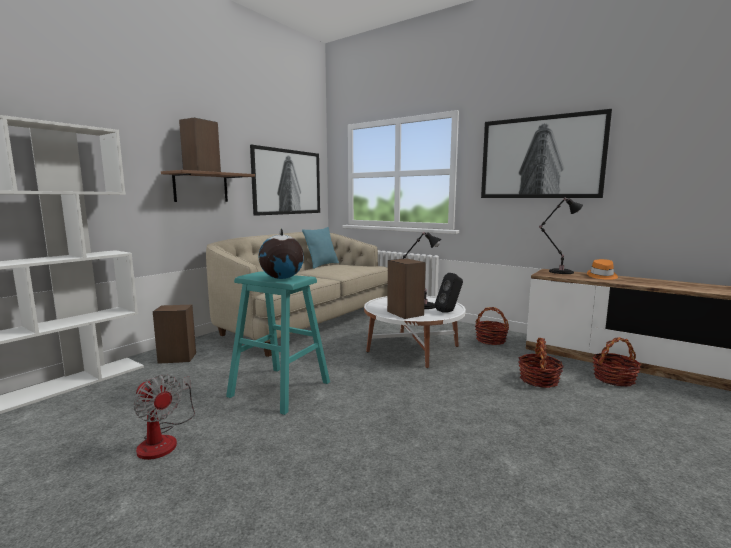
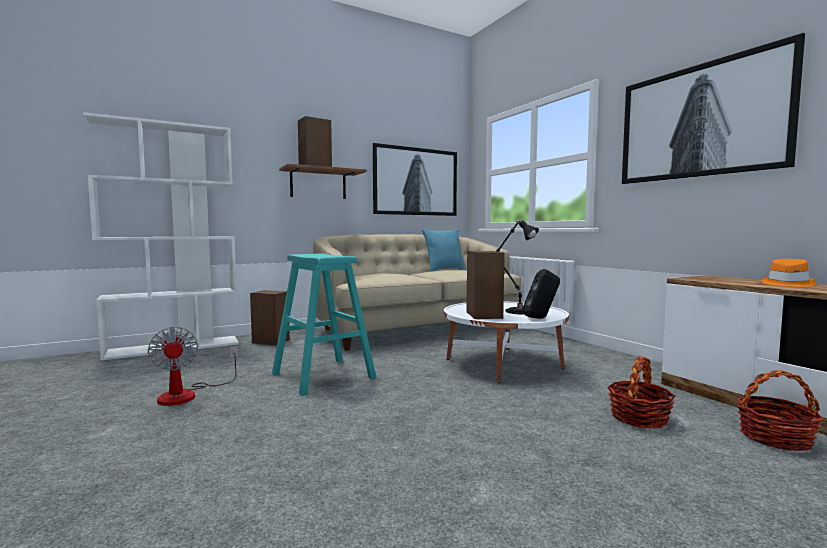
camera: 25 degrees right, 5 degrees down
globe [258,228,304,279] -> none
basket [475,307,509,345] -> none
black table lamp [539,198,583,274] -> none

